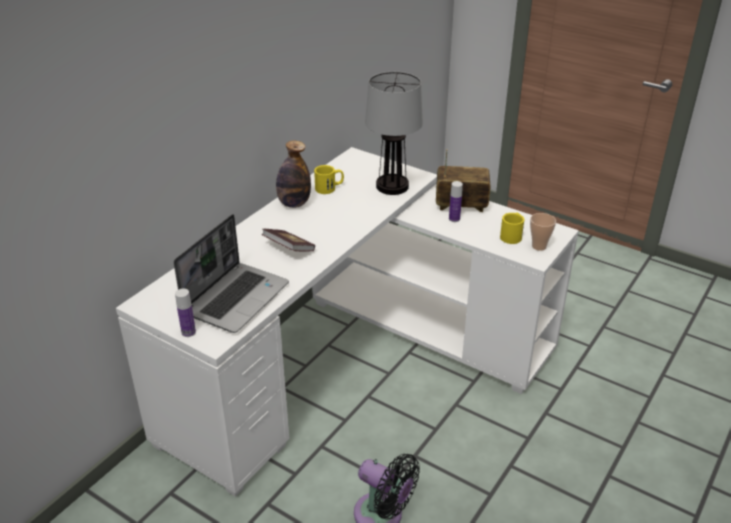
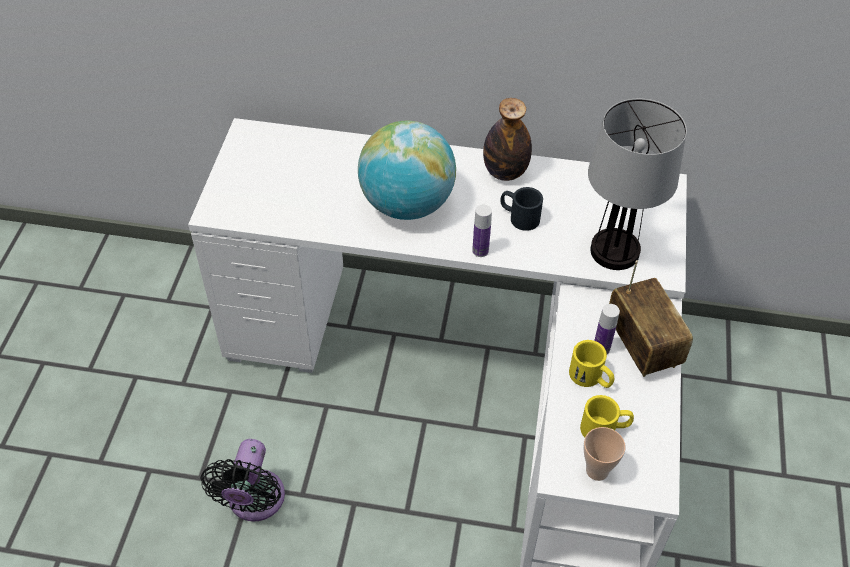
camera: 65 degrees right, 15 degrees up
laptop [174,214,289,333] -> none
bottle [175,289,196,337] -> bottle moved to [472,205,492,257]
book [262,229,315,251] -> globe [358,121,456,220]
yellow mug [314,165,344,194] -> yellow mug moved to [569,340,614,388]
none -> black mug [500,187,543,231]

